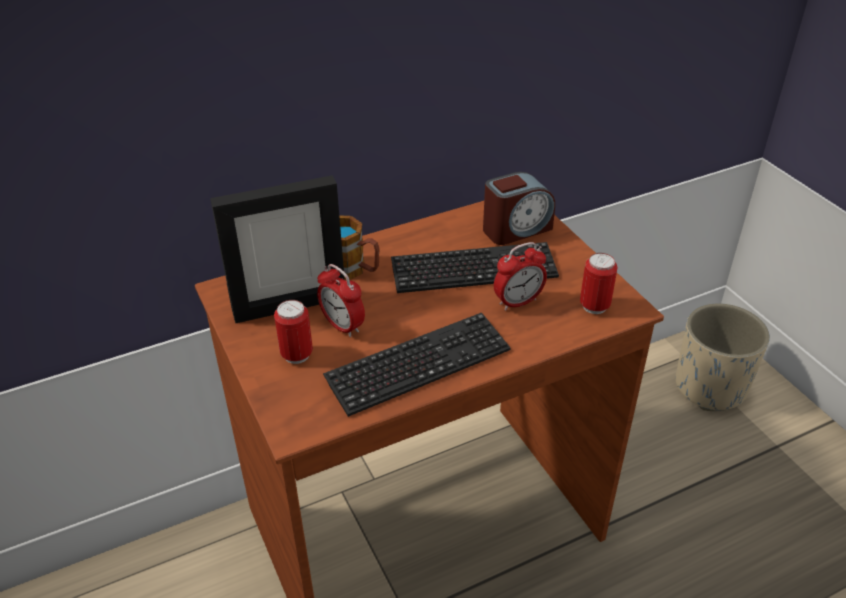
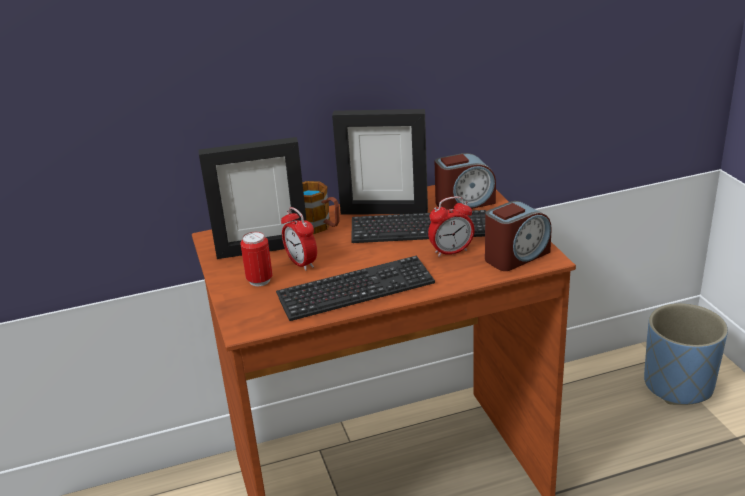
camera: 10 degrees right, 10 degrees down
can [580,253,617,314] -> alarm clock [485,201,552,271]
beige planter [676,303,770,411] -> blue planter [644,303,728,405]
none -> picture frame [332,109,428,214]

